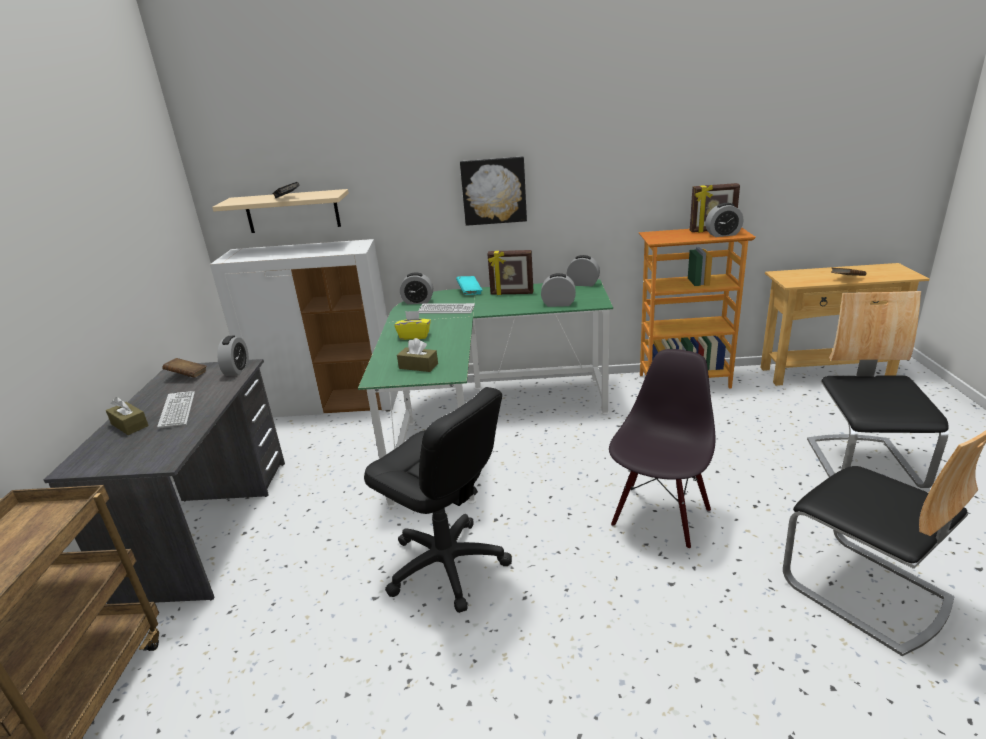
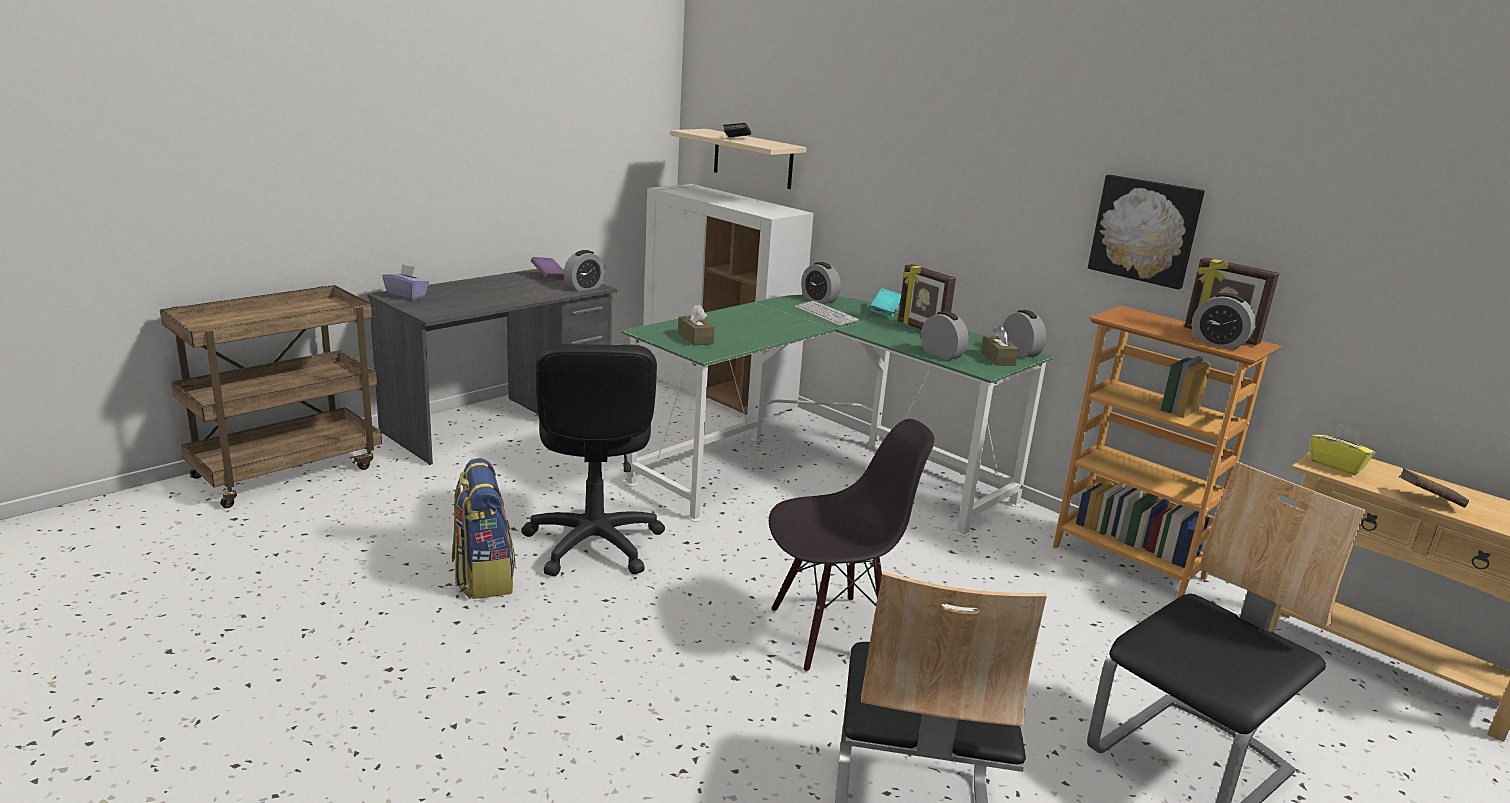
camera: 40 degrees right, 5 degrees down
brown tissue box [106,397,149,435] -> brown tissue box moved to [981,325,1019,366]
keyboard [157,391,195,429] -> none
brown book [162,358,207,378] -> purple book [531,257,564,280]
yellow tissue box [394,311,431,340] -> yellow tissue box moved to [1310,424,1375,475]
picture [460,156,527,226] -> picture moved to [1088,175,1205,289]
none -> purple tissue box [382,264,429,300]
none -> backpack [452,458,516,599]

